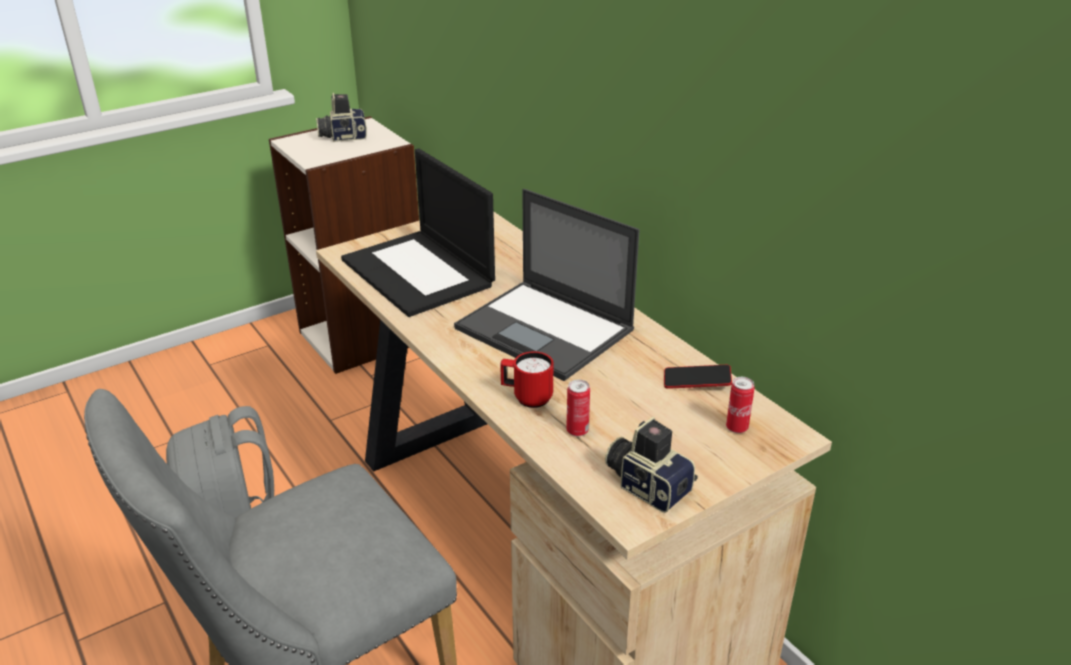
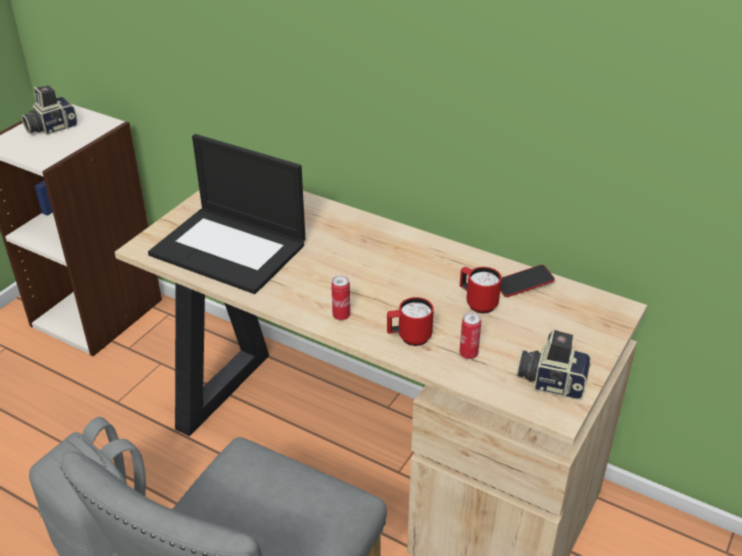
camera: 25 degrees left, 5 degrees up
laptop [454,189,640,381] -> none
can [726,377,755,433] -> can moved to [331,275,350,320]
none -> red mug [460,267,502,313]

